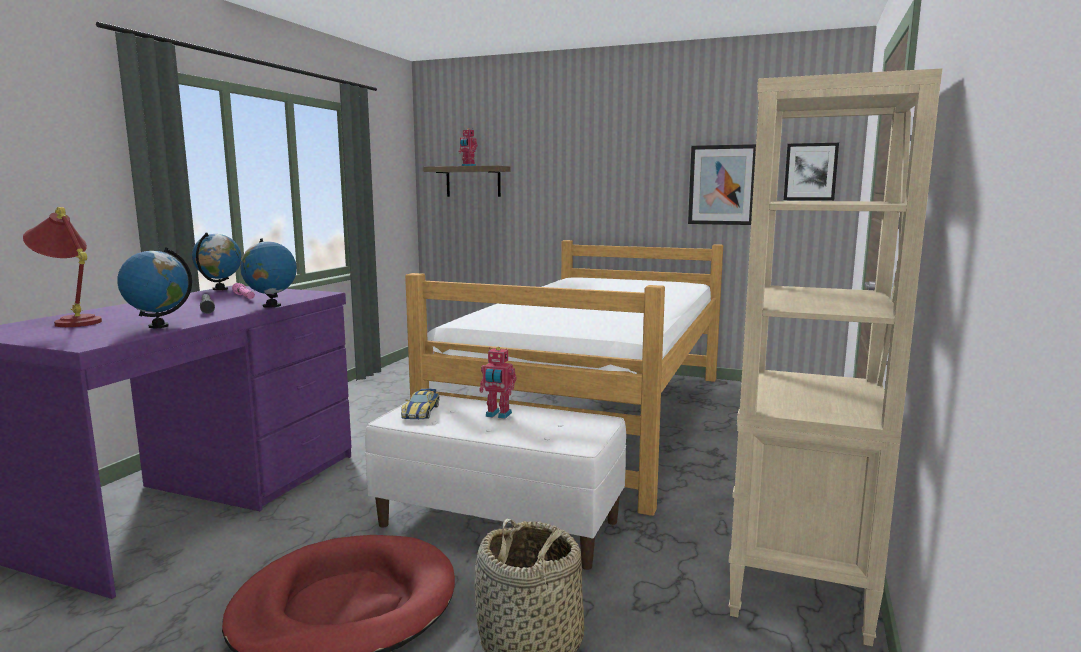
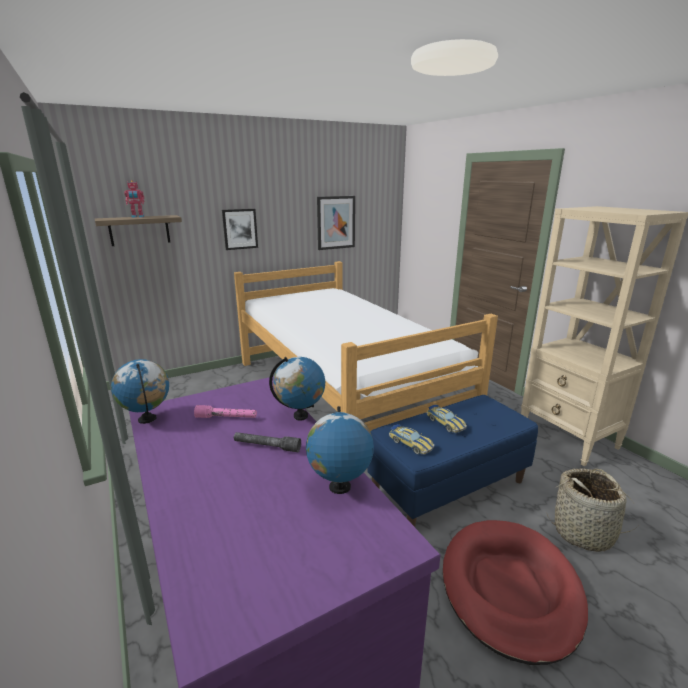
camera: 50 degrees left, 10 degrees up
red table lamp [23,207,102,327] -> none
white bench [365,395,626,570] -> blue bench [367,395,538,527]
toy robot [479,347,517,419] -> toy car [426,405,467,433]
picture [784,143,839,200] -> picture moved to [222,209,258,250]

